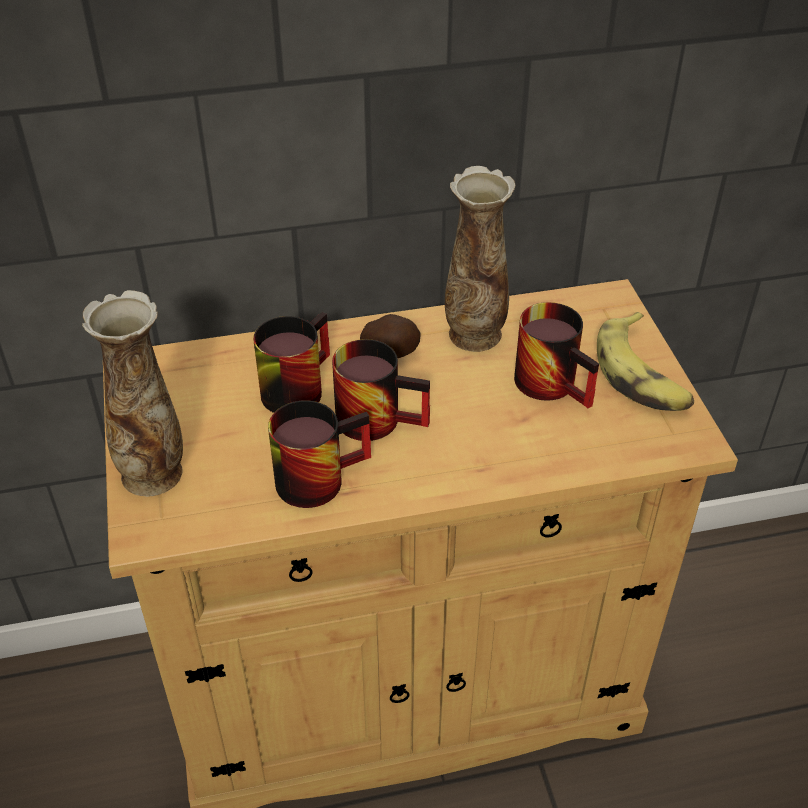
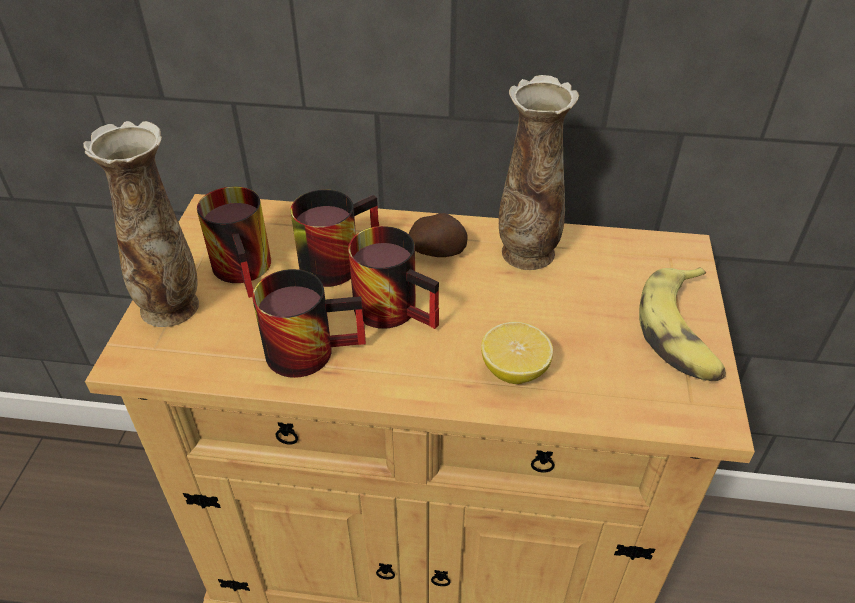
camera: 20 degrees right, 0 degrees up
mug [514,302,599,409] -> mug moved to [197,186,271,298]
none -> lemon [481,322,553,384]

